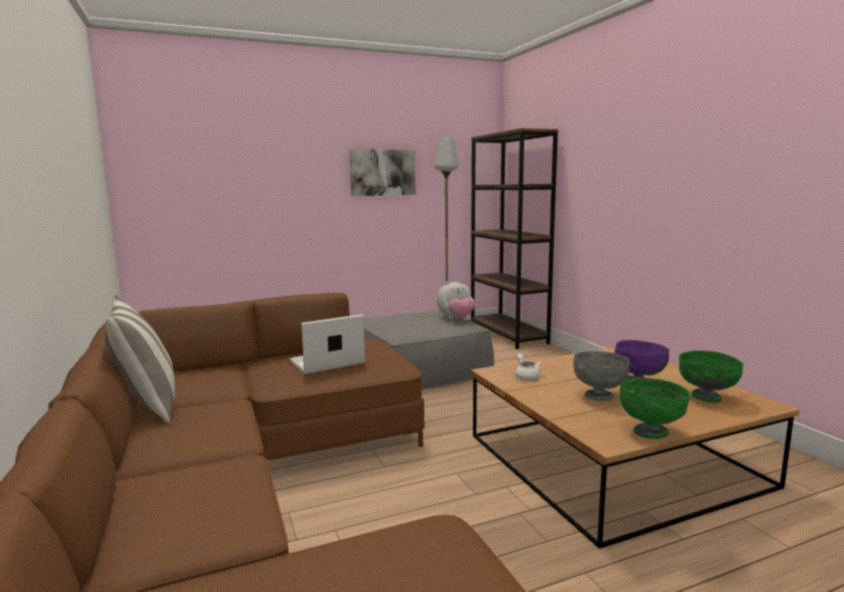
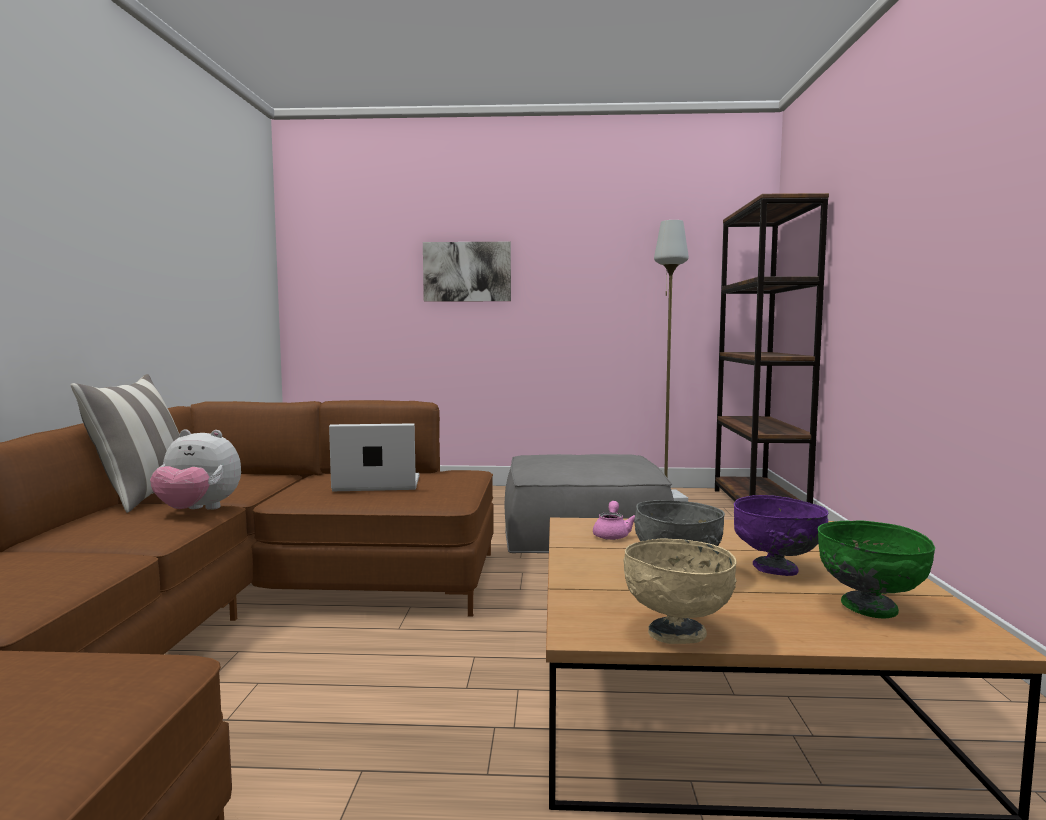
camera: 25 degrees right, 5 degrees down
picture [350,149,416,196] -> picture moved to [423,242,511,301]
plush toy [437,280,475,319] -> plush toy moved to [150,429,241,510]
white teapot [516,353,542,380] -> pink teapot [593,501,635,540]
green bowl [620,378,690,439] -> beige bowl [623,538,737,644]

